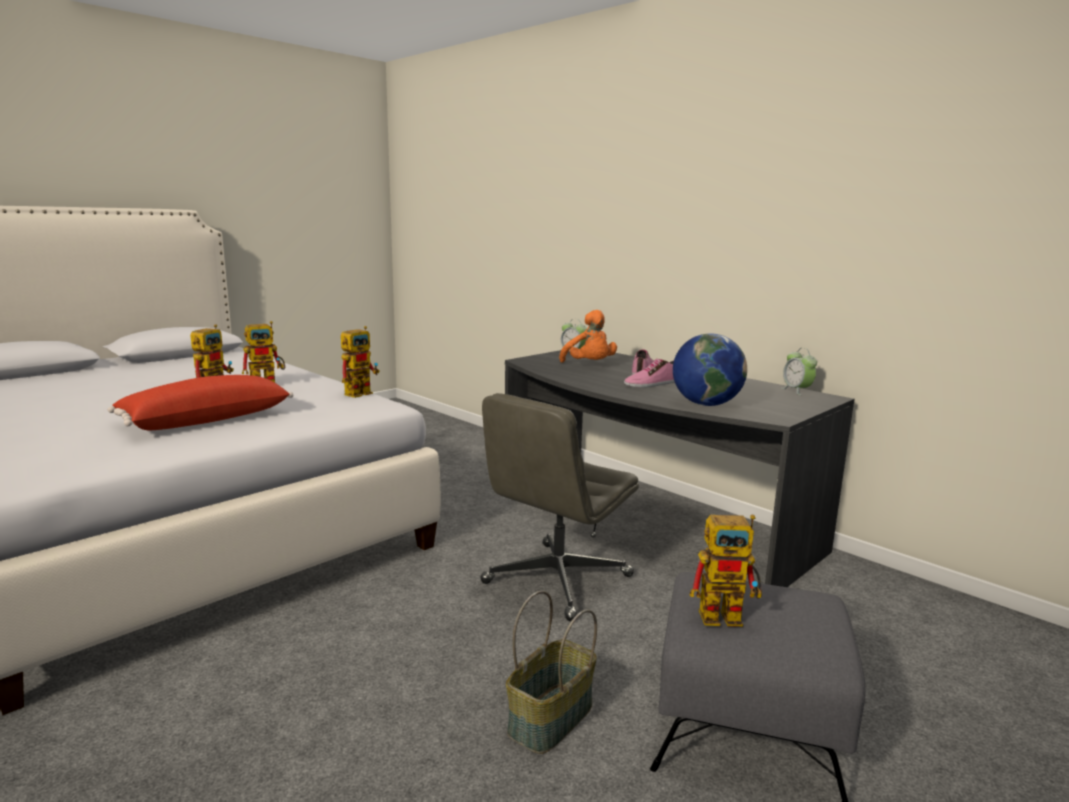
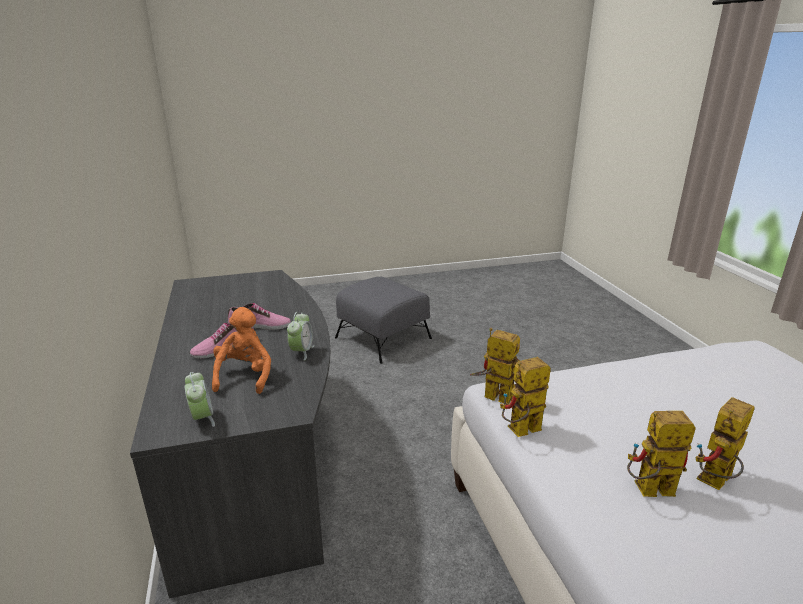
camera: 150 degrees left, 10 degrees up
red pillow [108,375,293,430] -> none
grey office chair [480,393,639,621] -> none
basket [506,591,597,754] -> none
globe [673,333,747,406] -> none
toy robot [690,514,762,627] -> toy robot moved to [470,328,520,405]
alarm clock [781,348,817,395] -> alarm clock moved to [287,312,314,360]

